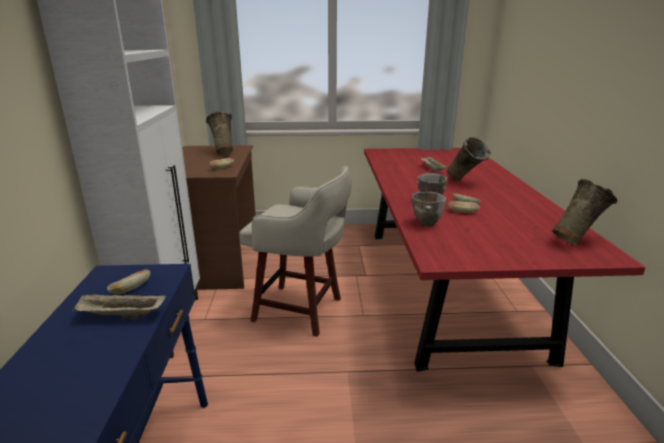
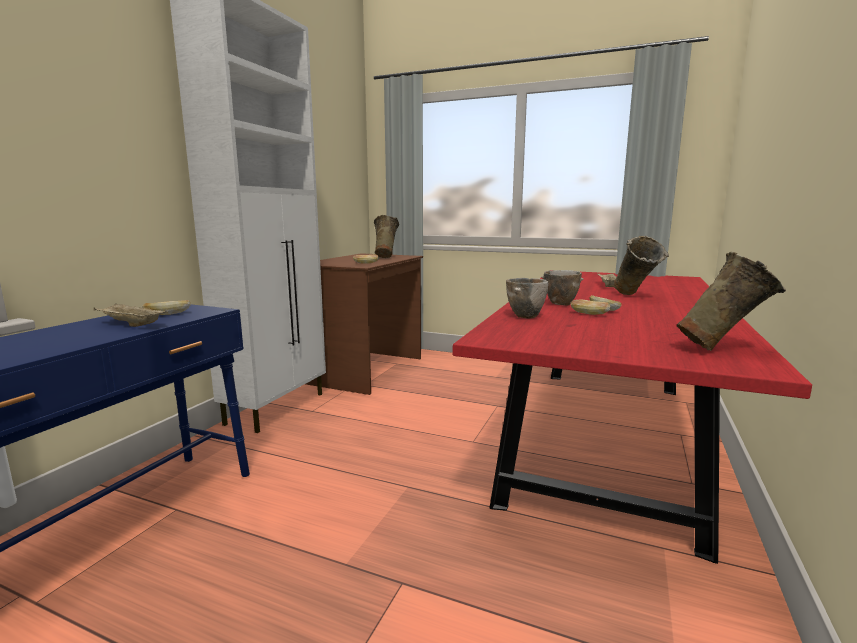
camera: 25 degrees right, 10 degrees down
beige stool [239,166,352,337] -> none

